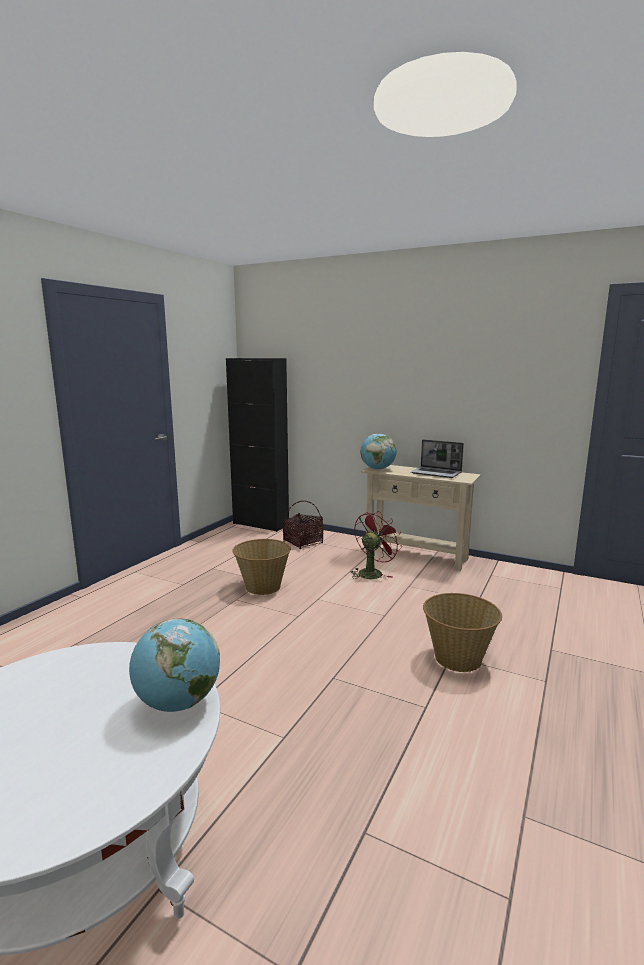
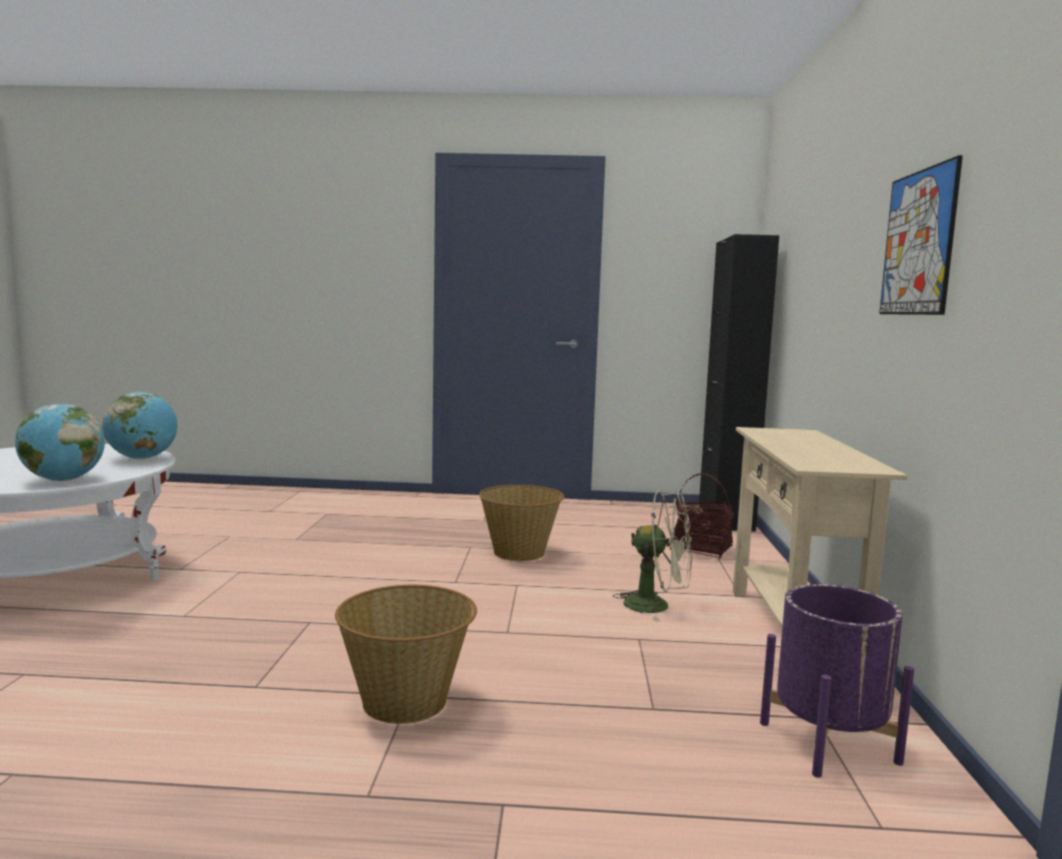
camera: 65 degrees right, 5 degrees down
red fan [351,511,402,579] -> beige fan [613,490,692,622]
globe [360,434,397,470] -> globe moved to [102,392,177,459]
laptop [411,439,464,478] -> none
none -> purple planter [760,584,914,778]
none -> picture [879,155,963,315]

